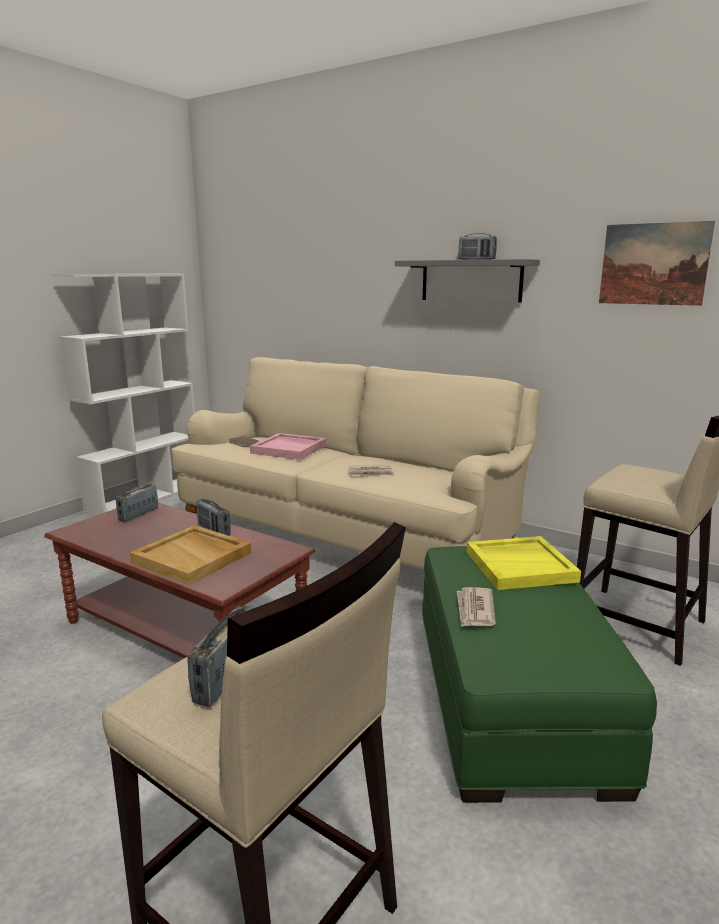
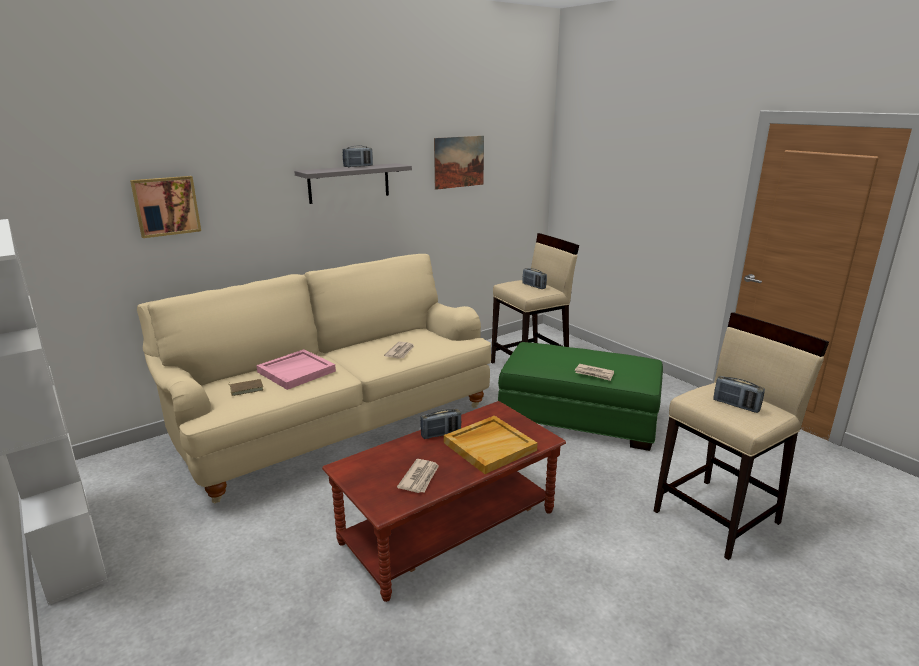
camera: 70 degrees left, 5 degrees up
radio [116,484,158,522] -> radio moved to [523,268,547,289]
yellow tray [466,536,581,590] -> none
none -> picture [130,176,201,238]
none -> newspaper [397,459,439,493]

